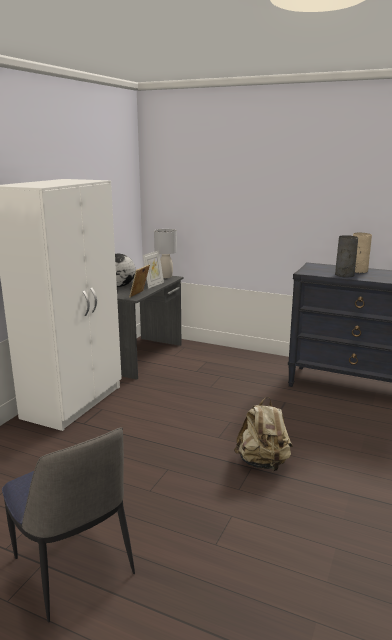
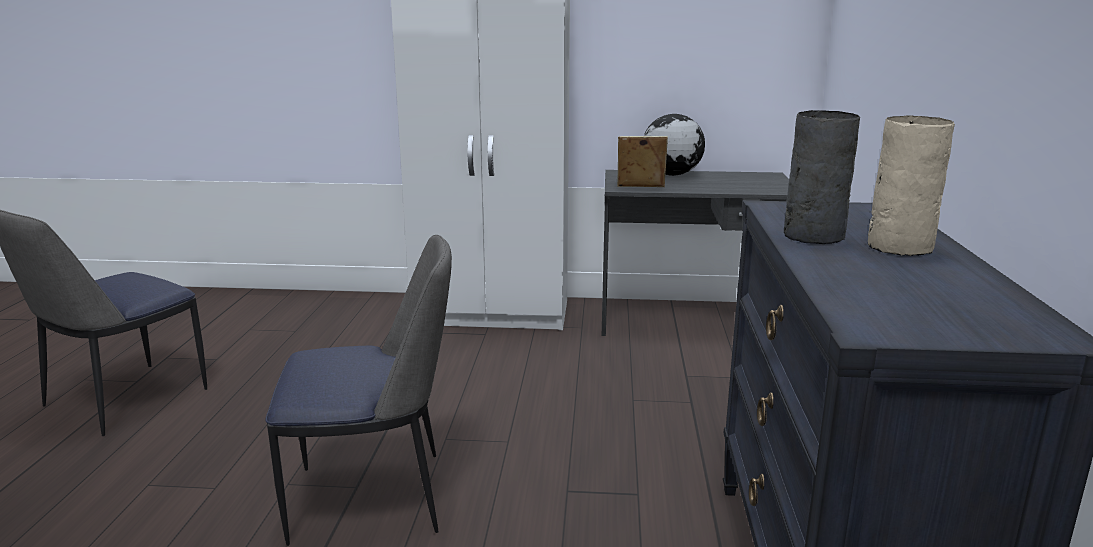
camera: 70 degrees right, 0 degrees up
picture frame [143,250,164,288] -> none
grey table lamp [154,229,177,278] -> none
beige backpack [234,397,293,471] -> chair [266,235,452,546]

